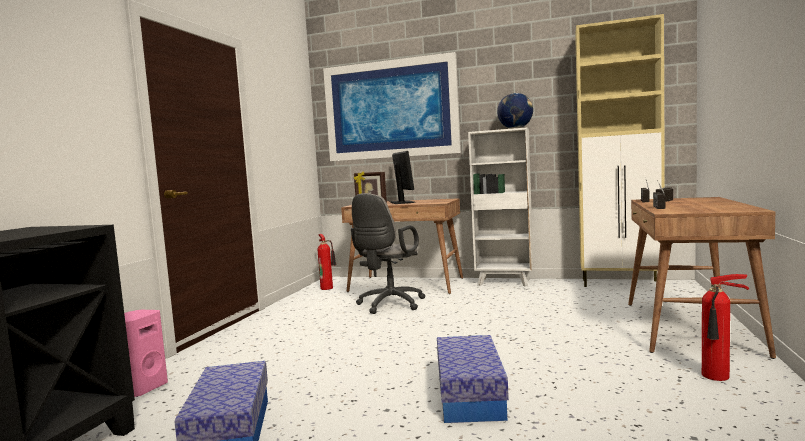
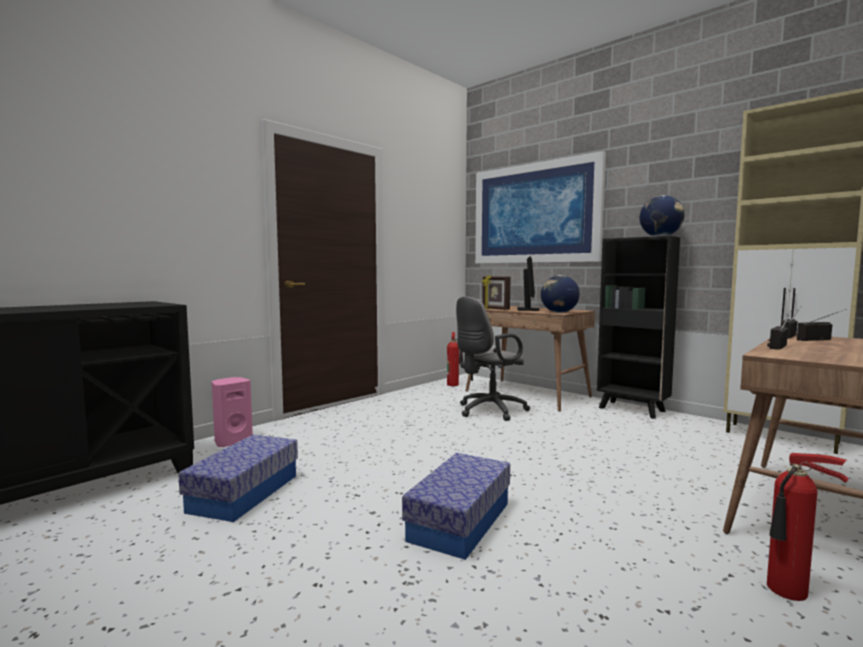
camera: 25 degrees right, 0 degrees up
white bookcase [468,127,533,287] -> black bookcase [597,236,680,419]
none -> globe [541,275,580,313]

